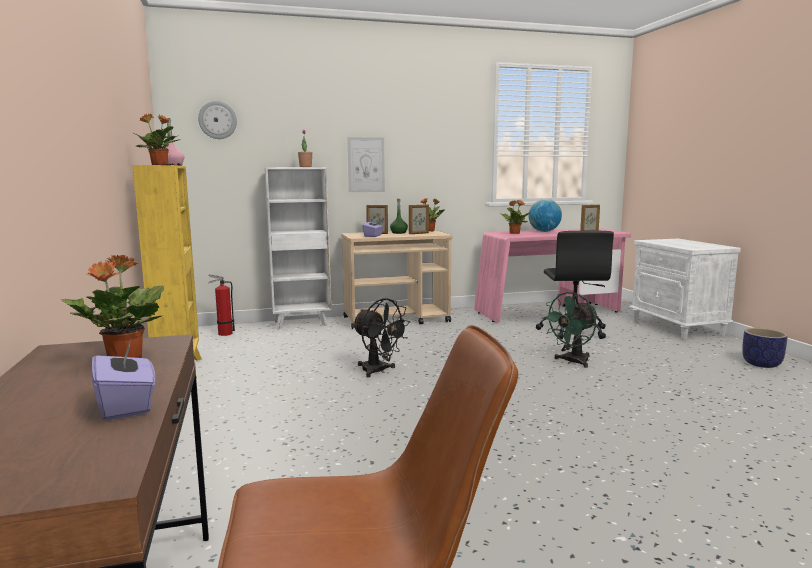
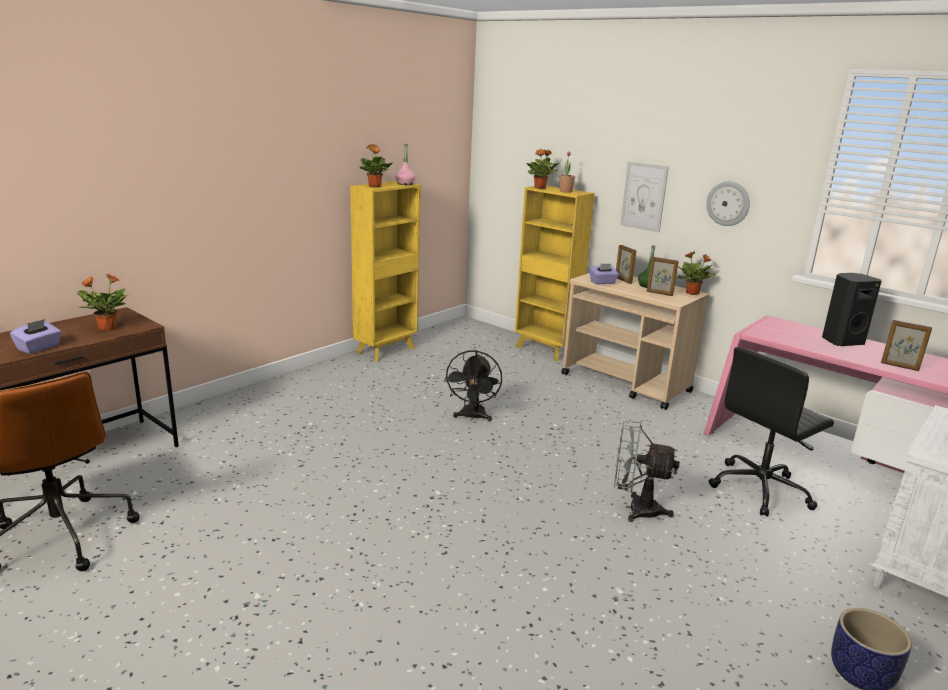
camera: 55 degrees right, 10 degrees up
wall clock [198,101,237,139] -> wall clock moved to [706,182,750,226]
fire extinguisher [208,274,235,336] -> none
white bookcase [265,167,331,330] -> yellow bookcase [515,186,595,361]
potted plant [500,200,529,234] -> potted plant moved to [527,149,559,189]
globe [529,199,562,232] -> black speaker [822,273,881,346]
green fan [542,292,599,368] -> grey fan [614,420,680,522]

